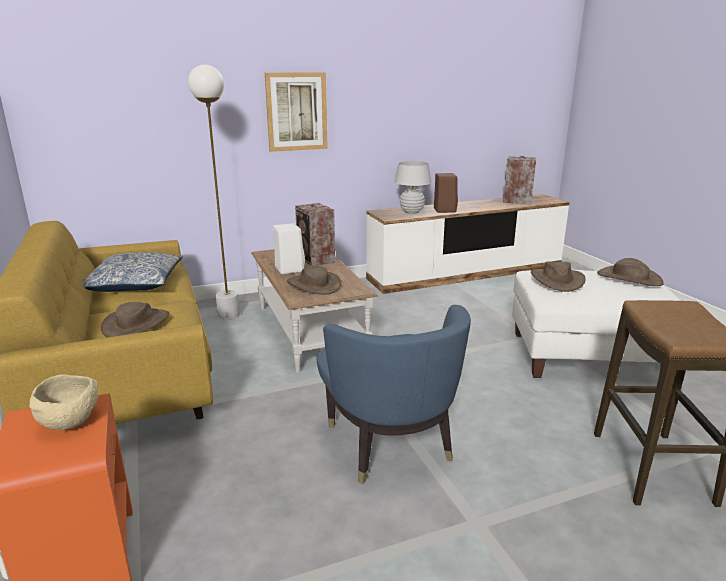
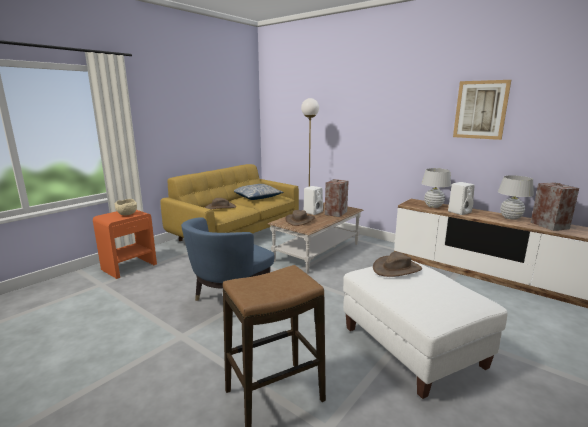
camera: 60 degrees right, 5 degrees down
picture [265,72,328,152] -> picture moved to [453,80,511,140]
brown speaker [434,173,458,213] -> white speaker [448,182,474,215]
brown hat [597,258,664,286] -> none
none -> white table lamp [498,175,534,220]

